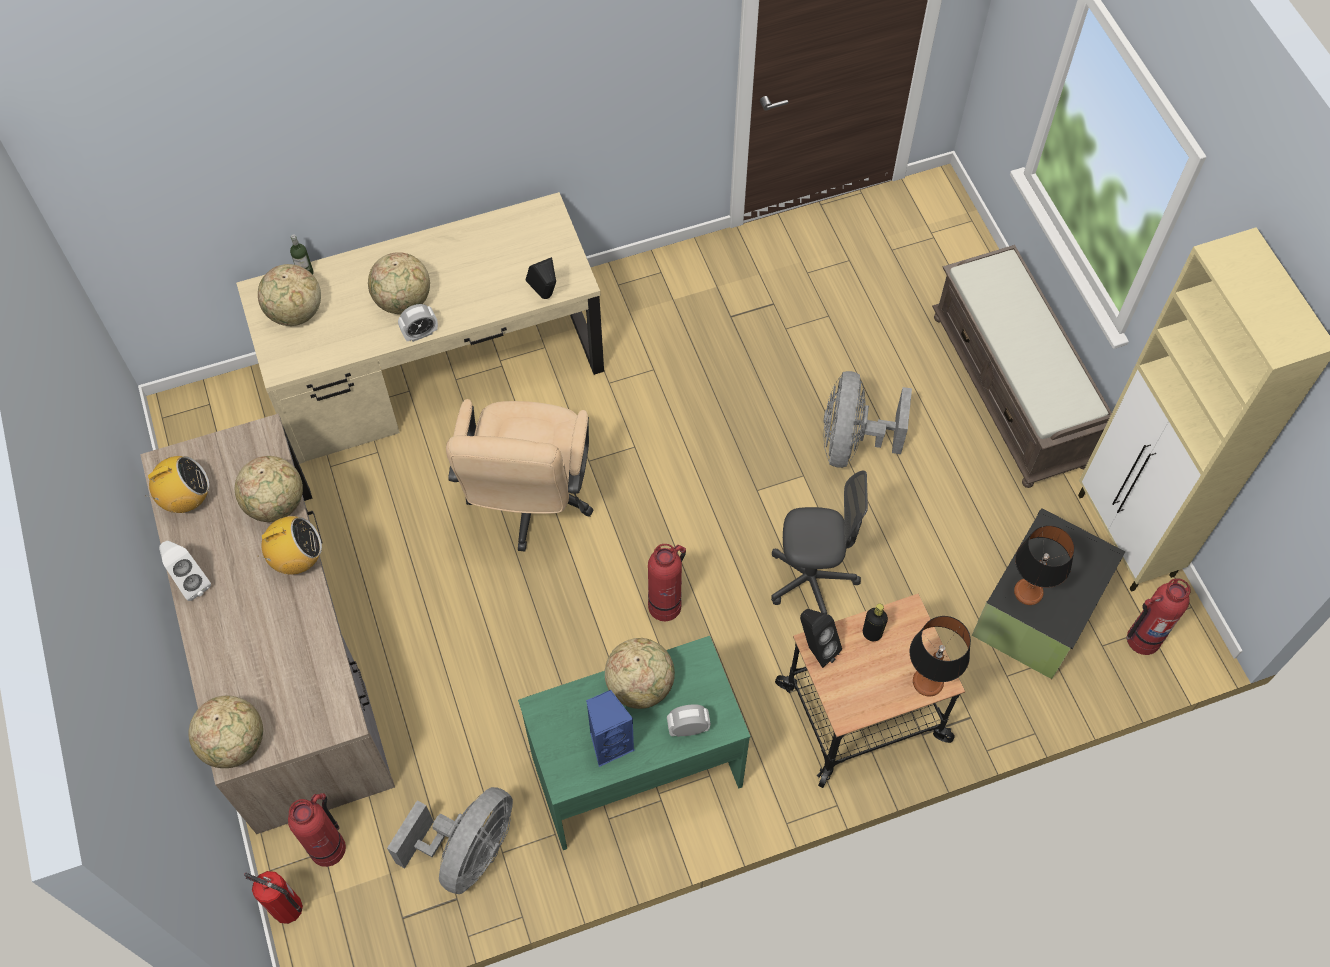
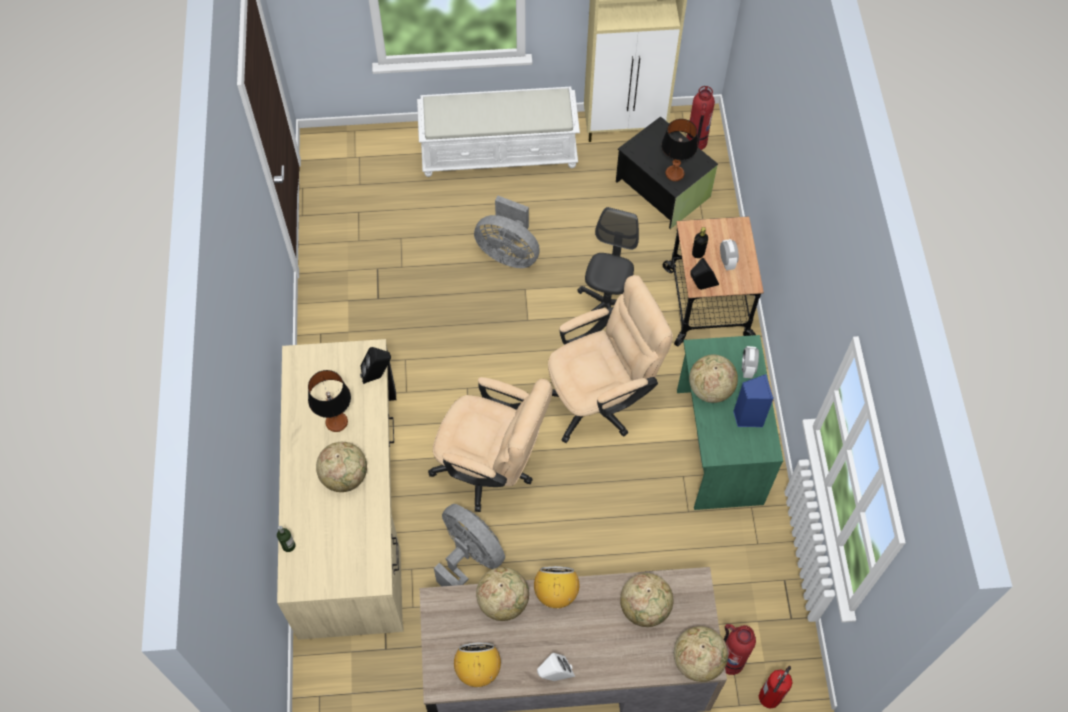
camera: 75 degrees left, 0 degrees up
globe [258,264,321,326] -> globe moved to [620,573,673,627]
grey fan [387,787,513,894] -> grey fan moved to [434,504,505,586]
alarm clock [398,304,438,342] -> alarm clock moved to [720,239,739,271]
fire extinguisher [648,544,686,621] -> beige office chair [548,275,673,443]
table lamp [910,616,971,696] -> table lamp moved to [308,370,351,432]
brown bench [932,245,1112,488] -> white bench [417,87,580,177]

